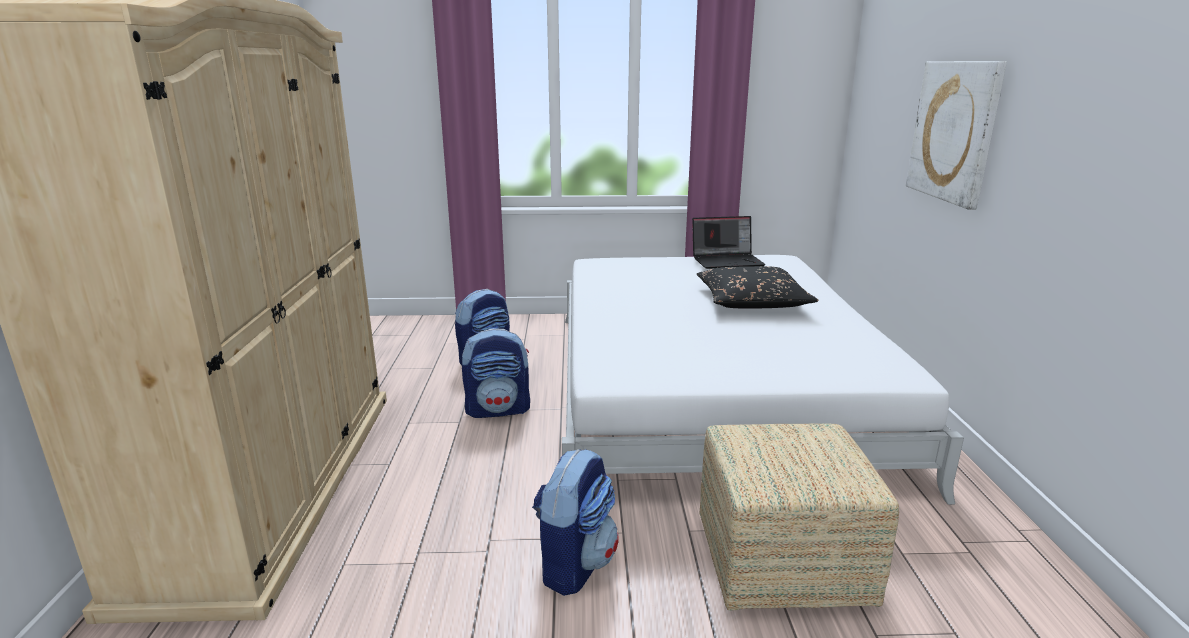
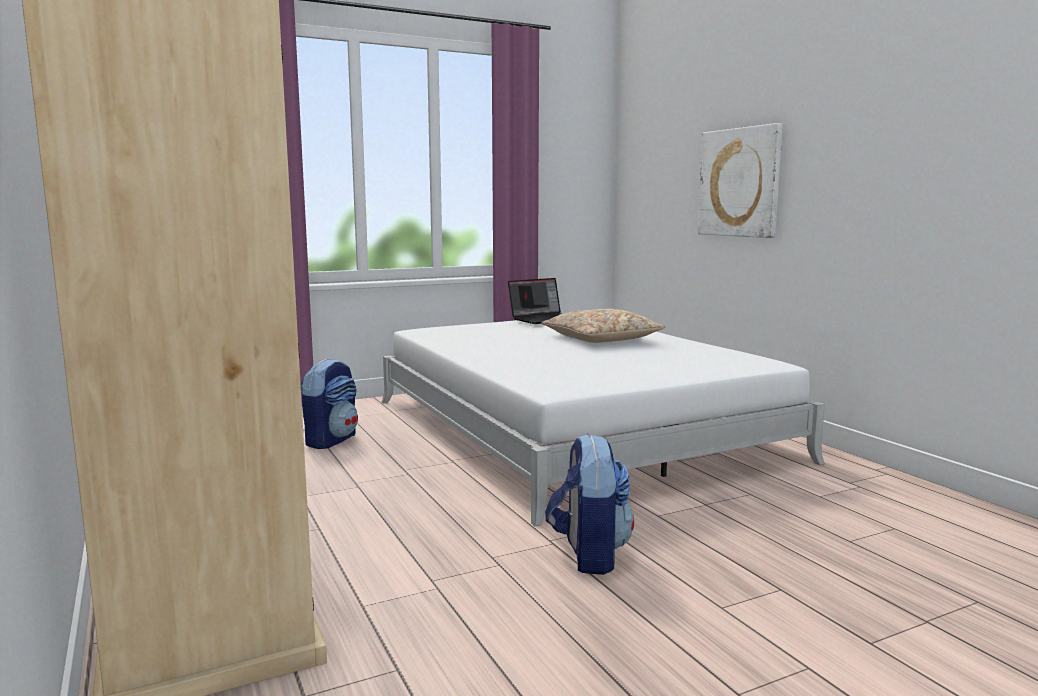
camera: 25 degrees left, 10 degrees down
backpack [462,328,530,418] -> none
black pillow [696,266,818,308] -> beige pillow [542,309,666,343]
ottoman [700,423,899,611] -> none

